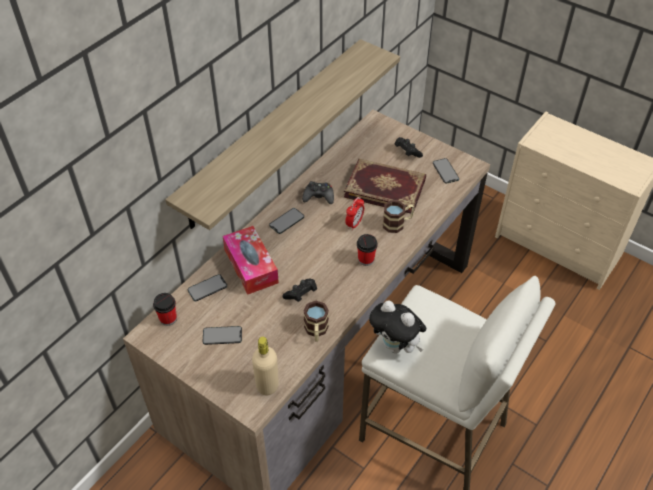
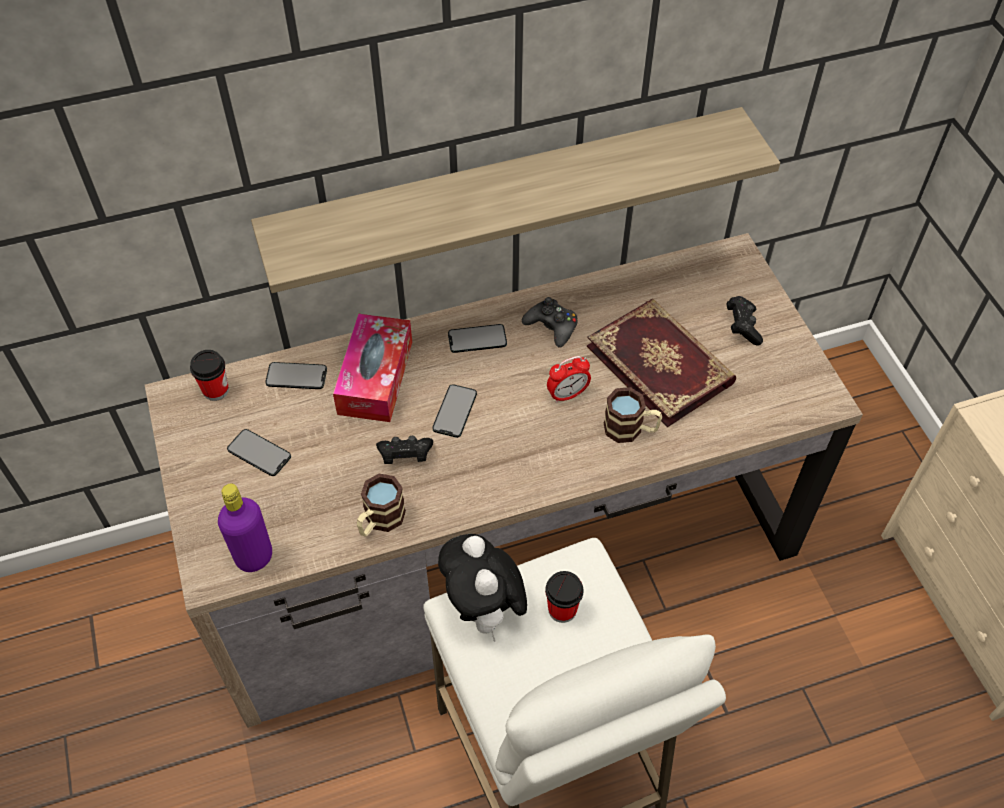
camera: 35 degrees right, 5 degrees up
beige bottle [252,337,279,395] -> purple bottle [218,484,272,572]
cup [357,234,378,266] -> cup moved to [545,571,584,623]
phone [433,158,459,184] -> phone moved to [432,384,477,438]

